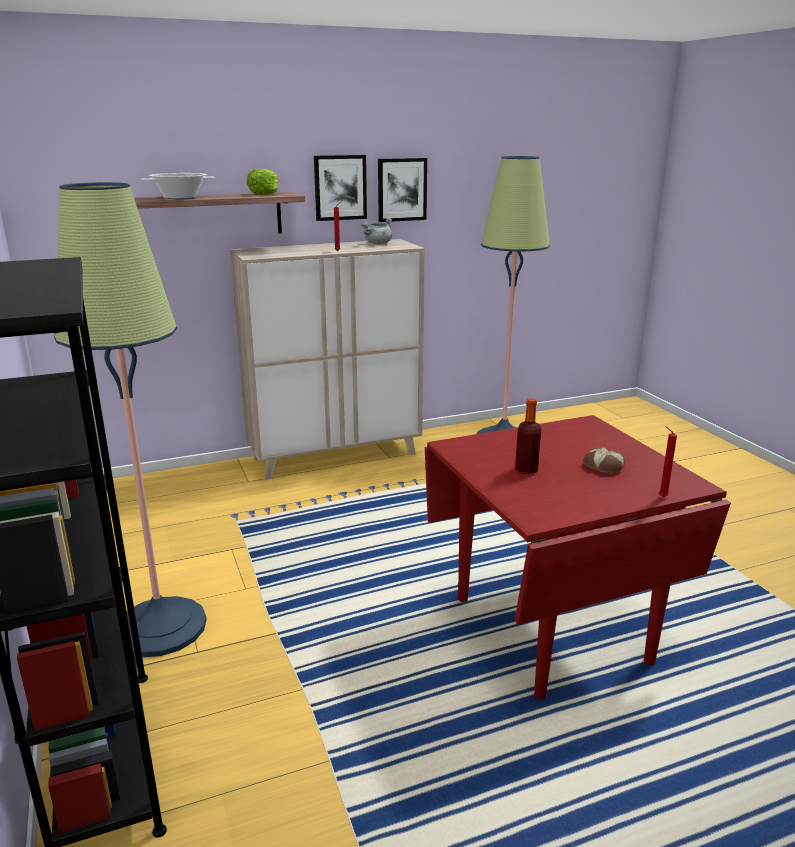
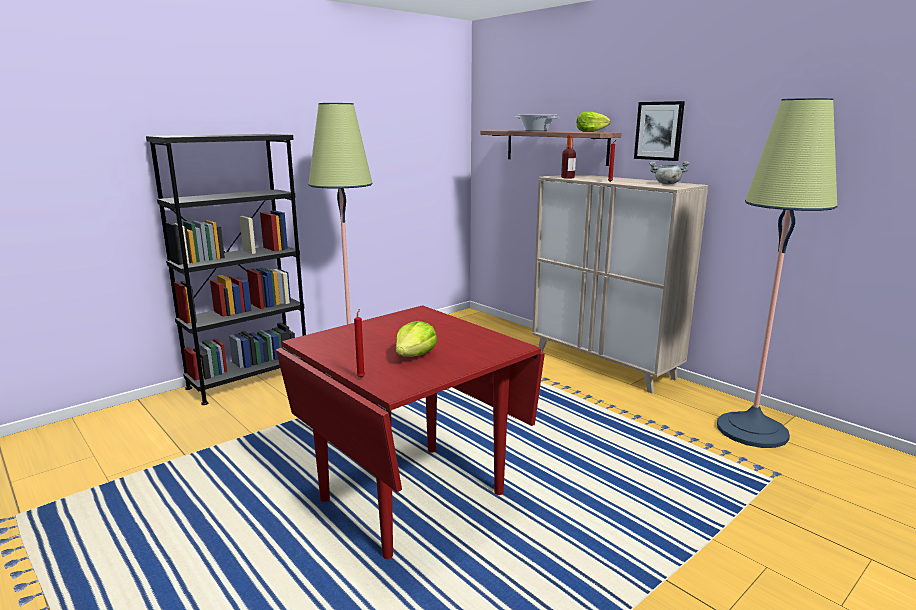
camera: 70 degrees right, 5 degrees down
picture [378,158,427,222] -> none
bottle [515,398,541,474] -> bottle moved to [561,135,576,179]
bread [583,447,626,474] -> lettuce [396,321,437,357]

